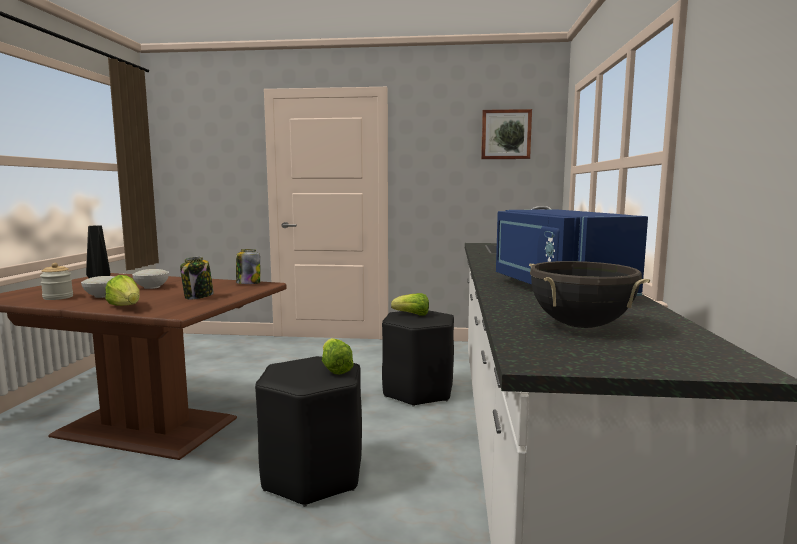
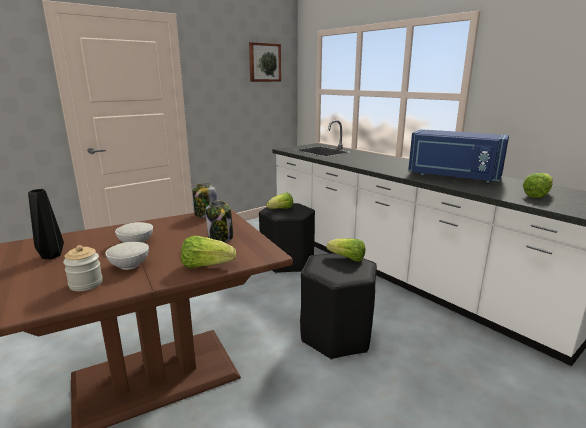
camera: 45 degrees left, 10 degrees up
black cooking pot [529,261,650,328] -> lettuce [523,173,553,198]

